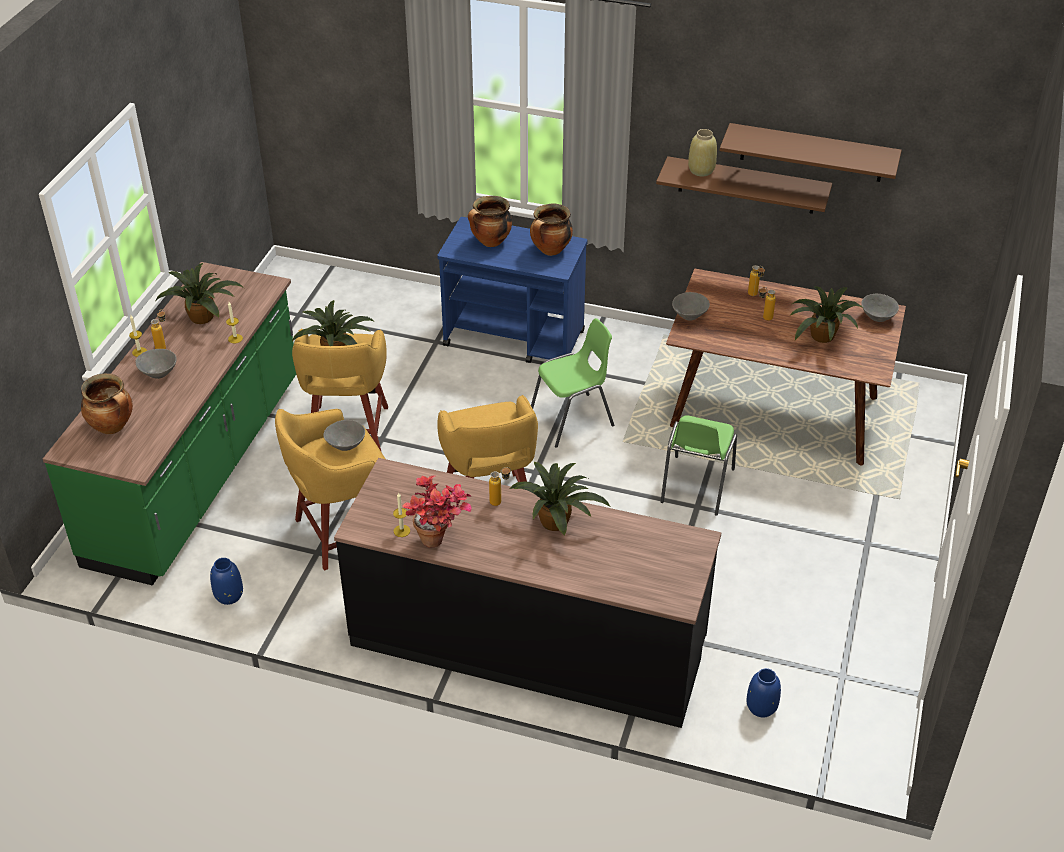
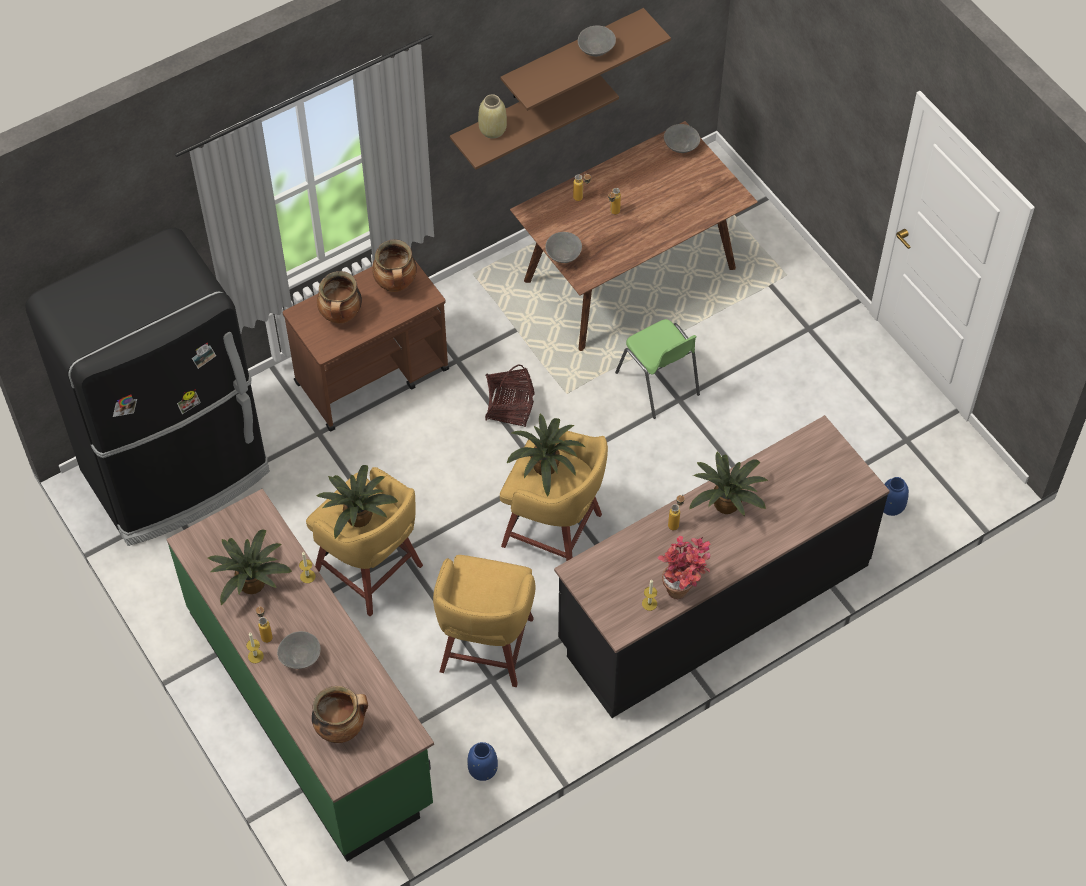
camera: 50 degrees left, 15 degrees up
grey bowl [323,420,365,451] -> grey bowl moved to [578,26,616,57]
blue cart [437,217,588,363] -> brown cart [283,259,449,432]
green chair [531,318,614,448] -> basket [485,365,535,427]
potted plant [790,286,862,343] -> potted plant moved to [507,413,585,497]
none -> black fridge [26,228,270,546]

